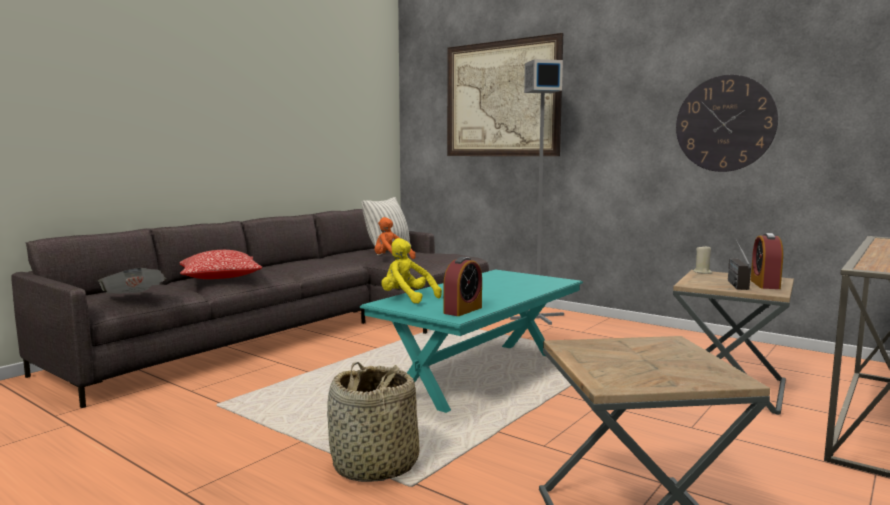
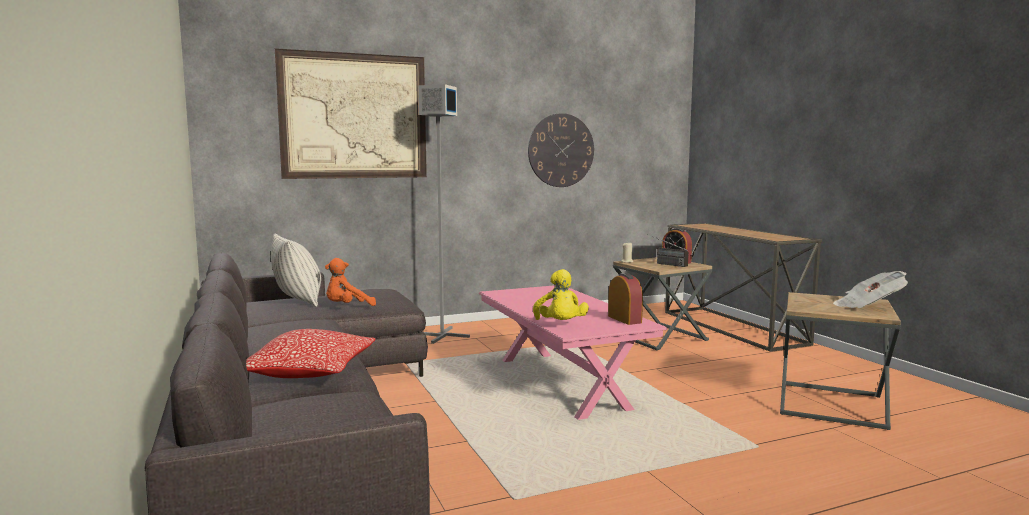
camera: 60 degrees left, 0 degrees up
newspaper [98,268,166,294] -> newspaper moved to [833,271,908,308]
basket [327,362,420,482] -> none
turquoise coffee table [360,269,583,413] -> pink coffee table [479,285,667,420]
yellow plush toy [381,238,442,303] -> yellow plush toy turned 75 degrees counterclockwise [533,269,589,320]

